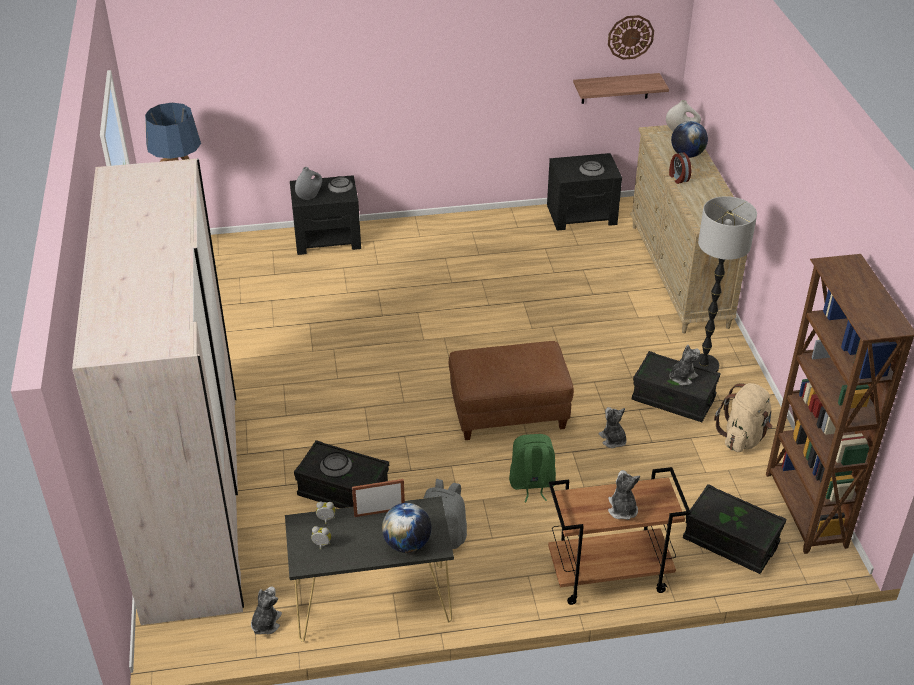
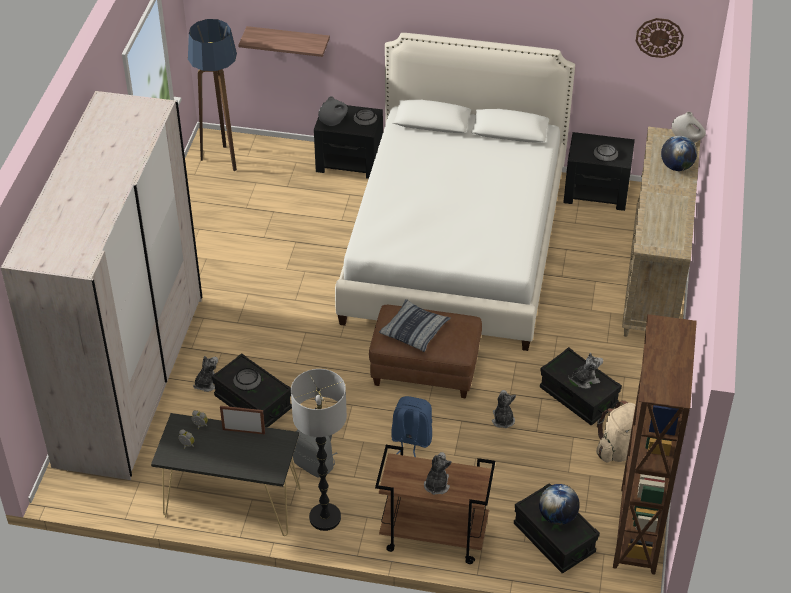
camera: 20 degrees right, 5 degrees up
plush toy [251,586,282,635] -> plush toy moved to [193,356,218,392]
globe [382,503,431,553] -> globe moved to [539,484,580,525]
green backpack [509,434,556,502] -> blue backpack [391,396,432,457]
shelf [573,73,669,104] -> shelf moved to [238,26,330,57]
alarm clock [669,153,691,184] -> none
floor lamp [693,196,757,372] -> floor lamp moved to [291,369,347,531]
none -> white bed [335,33,575,351]
none -> pillow [379,299,451,352]

